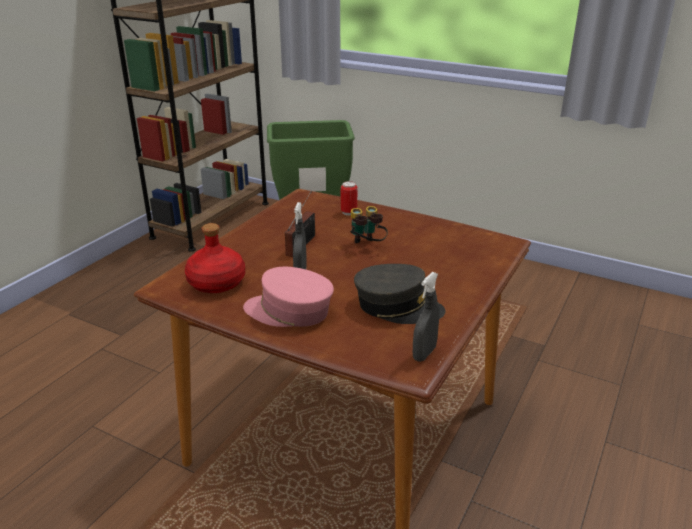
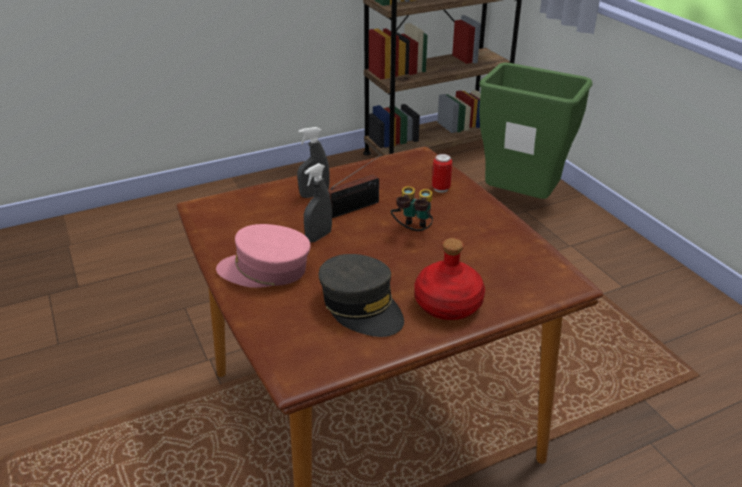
camera: 35 degrees right, 5 degrees up
red bottle [185,223,245,293] -> red bottle moved to [414,238,485,320]
pink cap [243,267,334,327] -> pink cap turned 45 degrees counterclockwise [216,224,311,288]
grey spray bottle [413,272,439,362] -> grey spray bottle moved to [297,127,330,198]

